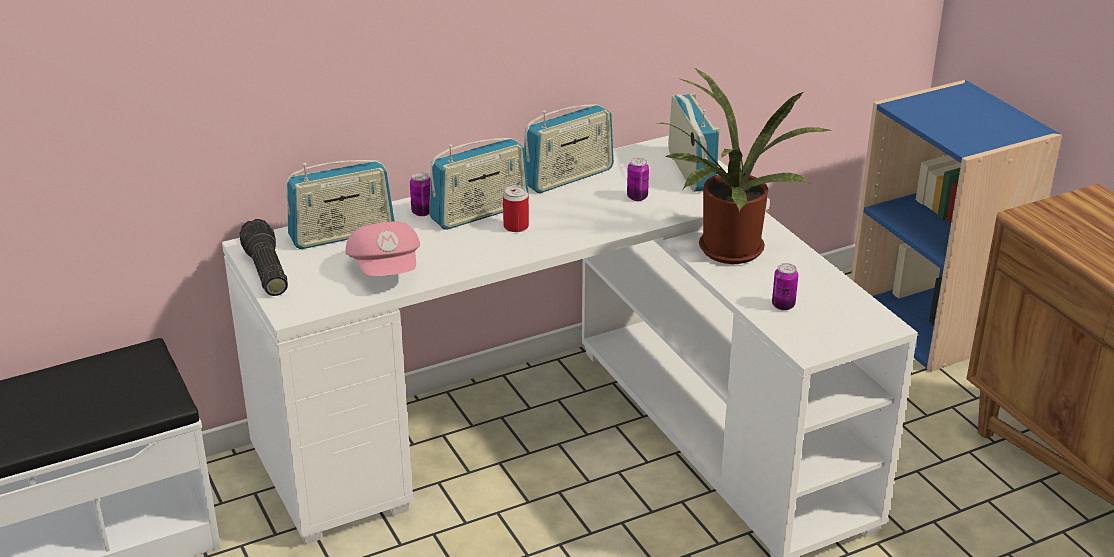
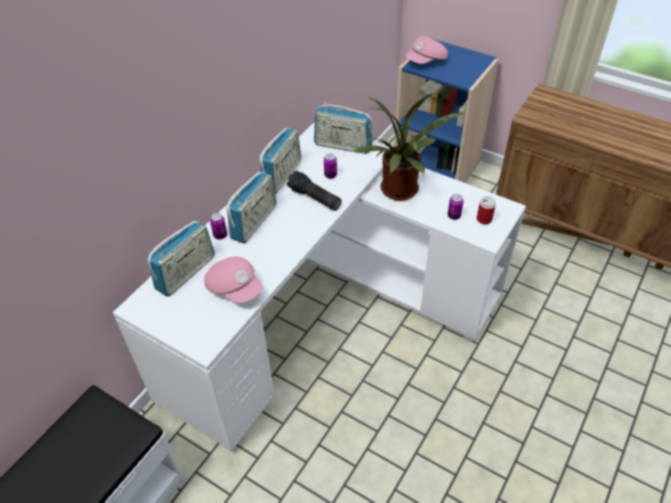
camera: 30 degrees left, 15 degrees up
flashlight [240,219,288,296] -> flashlight moved to [287,171,342,211]
can [503,186,529,232] -> can moved to [477,197,496,224]
radio [668,93,719,192] -> radio turned 150 degrees clockwise [314,102,373,154]
none -> pink cap [405,36,448,64]

